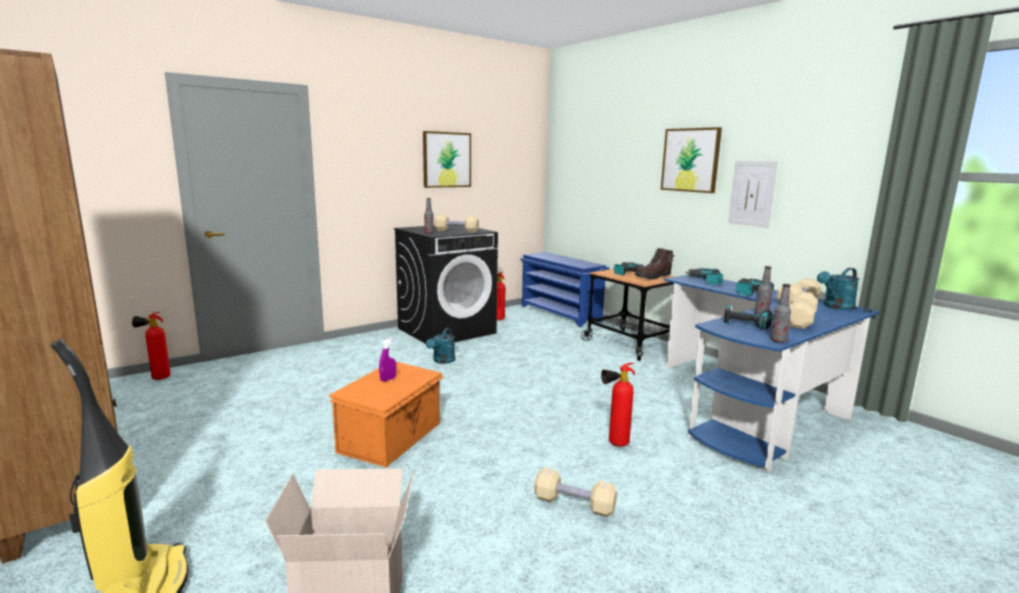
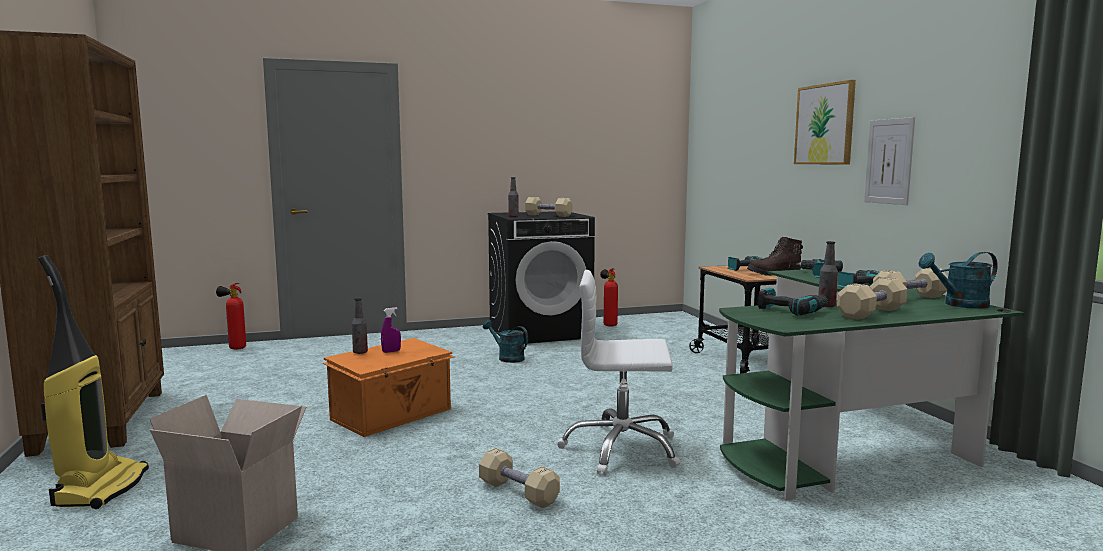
camera: 20 degrees right, 5 degrees down
picture [423,131,471,188] -> none
turquoise watering can [426,328,455,364] -> turquoise watering can turned 90 degrees clockwise [483,320,528,363]
blue shoe rack [520,252,609,327] -> none
fire extinguisher [601,363,635,447] -> white office chair [557,270,680,475]
blue desk [664,275,880,473] -> green desk [719,269,1024,501]
bottle [770,284,791,343] -> bottle moved to [352,298,368,354]

